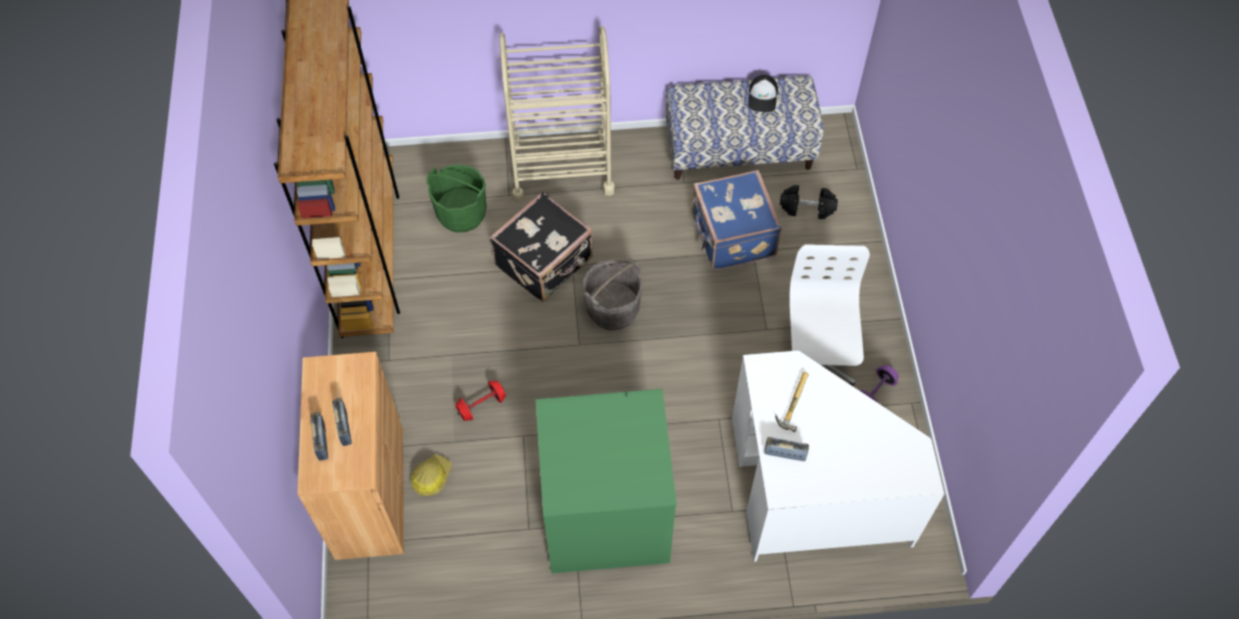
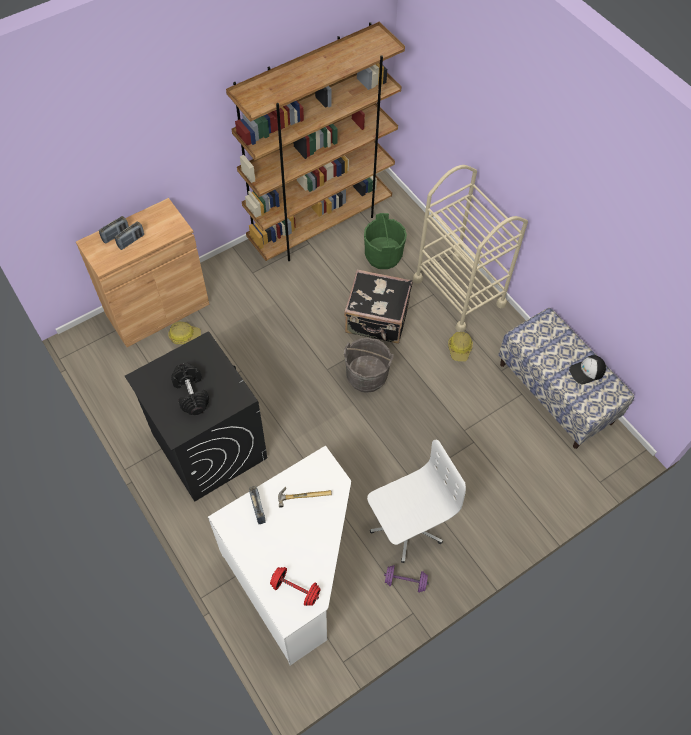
camera: 60 degrees right, 0 degrees up
red dumbbell [455,381,506,421] -> red dumbbell moved to [270,567,321,606]
green washing machine [535,389,677,574] -> black washing machine [125,331,267,502]
blue suitcase [692,170,782,270] -> none
black dumbbell [780,185,838,219] -> black dumbbell moved to [171,363,209,415]
none -> hard hat [448,332,473,361]

